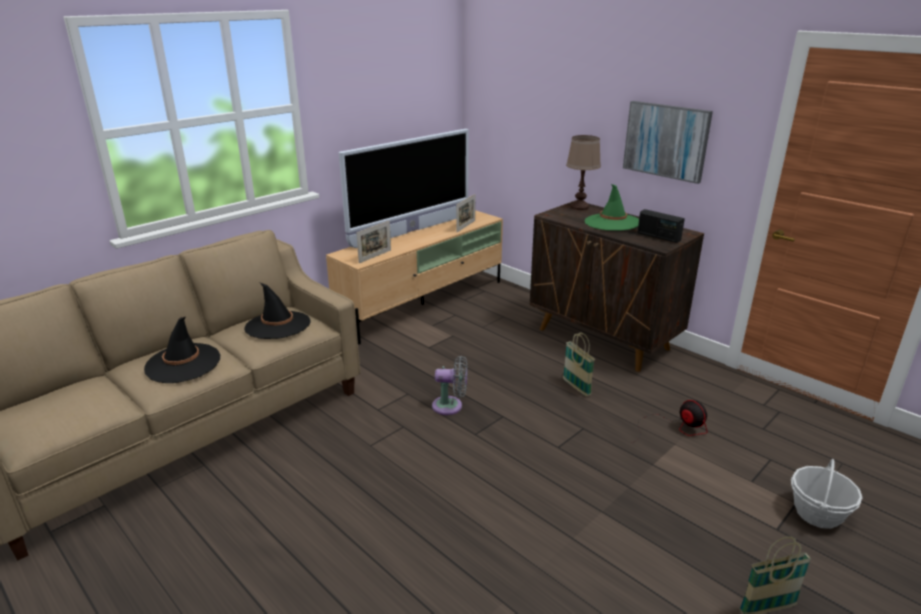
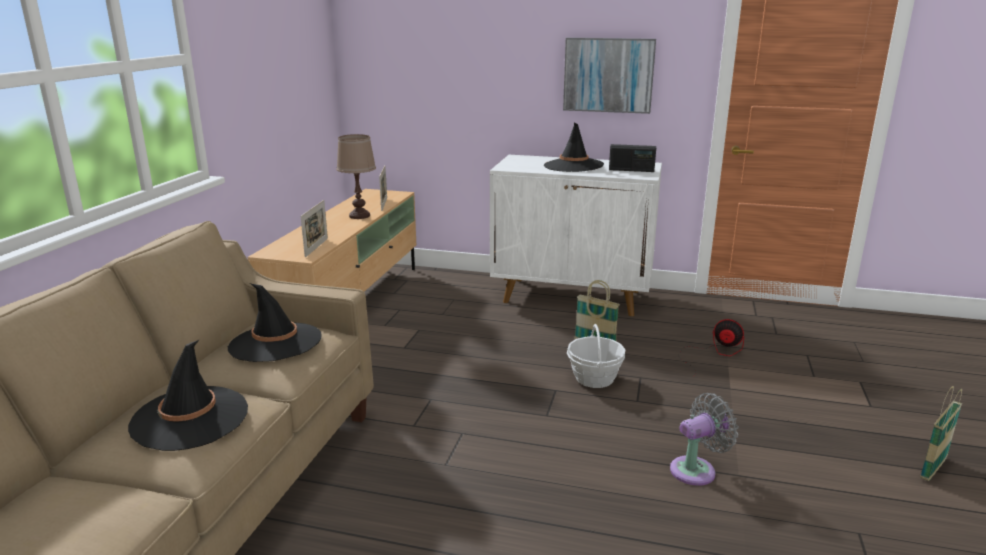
camera: 30 degrees left, 5 degrees down
television [339,129,469,248] -> none
grey fan [432,356,468,415] -> grey fan moved to [670,393,738,486]
brown cabinet [530,200,704,372] -> white cabinet [490,155,662,316]
brown table lamp [566,135,601,210] -> brown table lamp moved to [337,134,376,219]
green hat [585,184,639,231] -> black hat [544,123,604,172]
basket [791,459,863,529] -> basket moved to [567,324,625,388]

